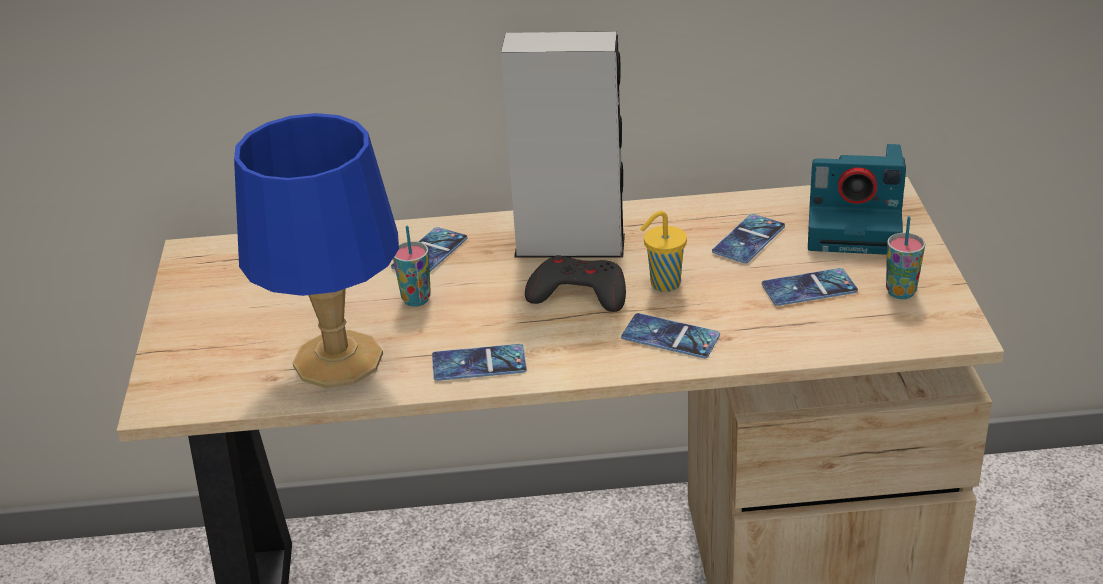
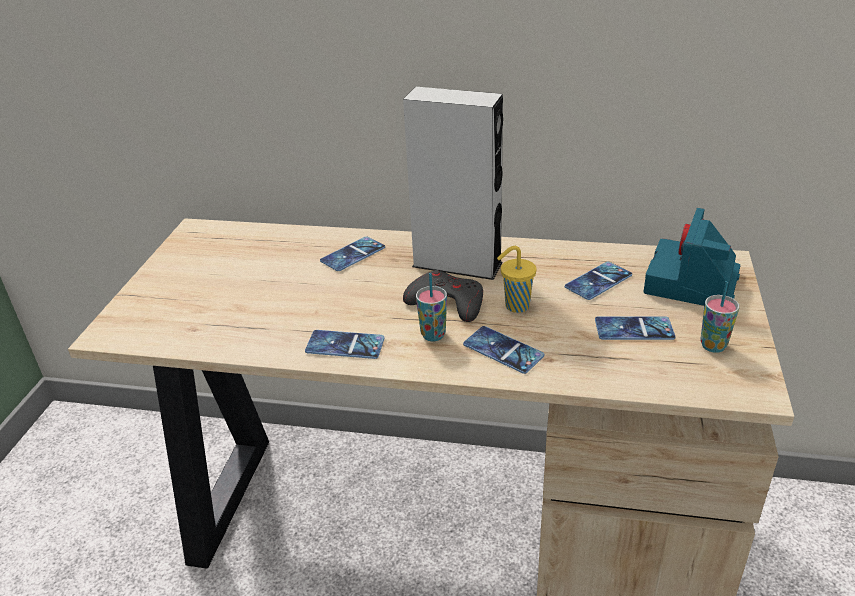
camera: 15 degrees right, 0 degrees up
blue table lamp [234,113,399,388] -> none
cup [393,226,431,307] -> cup moved to [416,273,447,341]
camera [808,144,906,255] -> camera turned 90 degrees clockwise [644,208,740,306]

